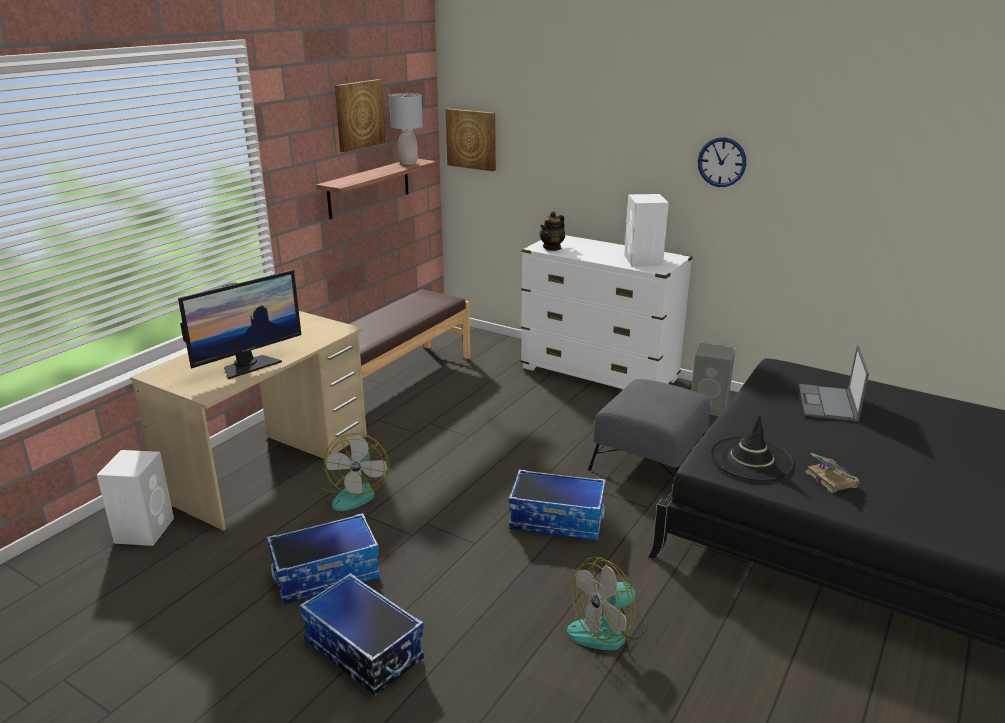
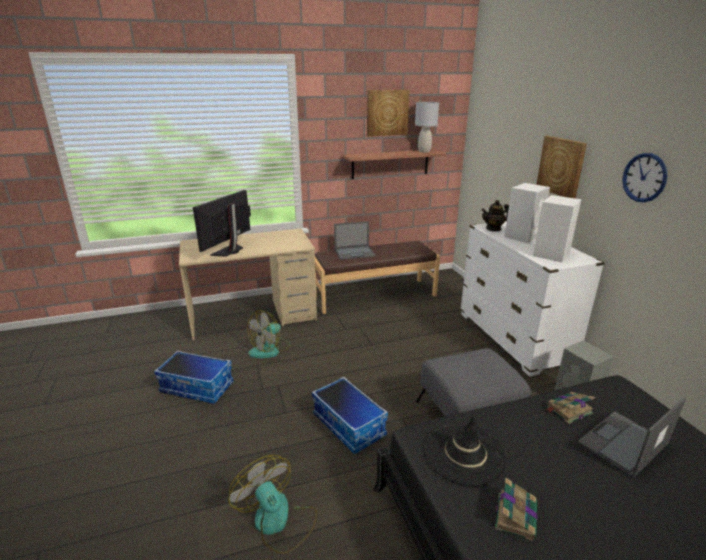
camera: 40 degrees right, 0 degrees up
white speaker [97,450,174,546] -> white speaker moved to [504,183,550,243]
monitor [178,270,301,379] -> monitor turned 120 degrees clockwise [193,190,251,257]
storage box [299,573,424,696] -> none
picture [445,109,496,171] -> picture moved to [536,136,587,199]
fan [567,557,648,650] -> fan turned 45 degrees clockwise [228,455,317,554]
none -> laptop [334,221,376,260]
none -> book [546,392,595,424]

